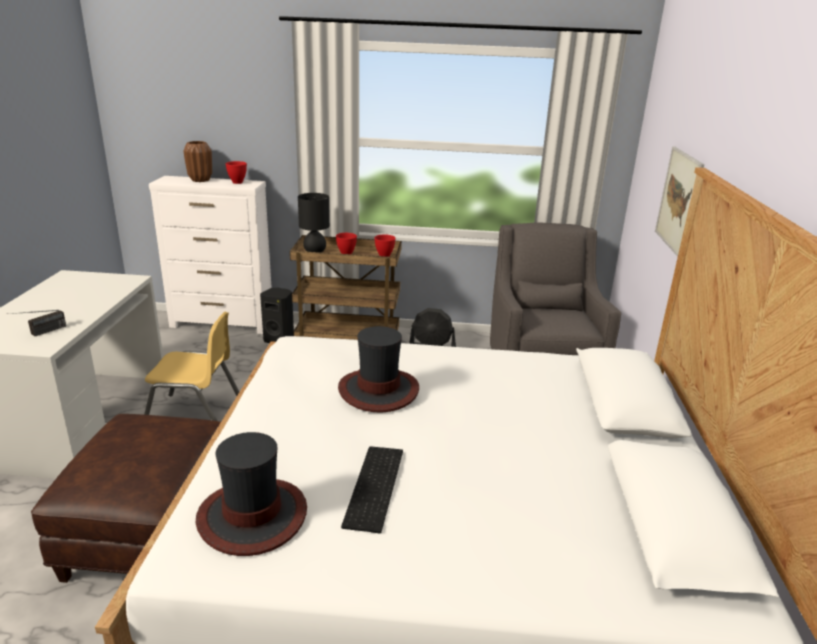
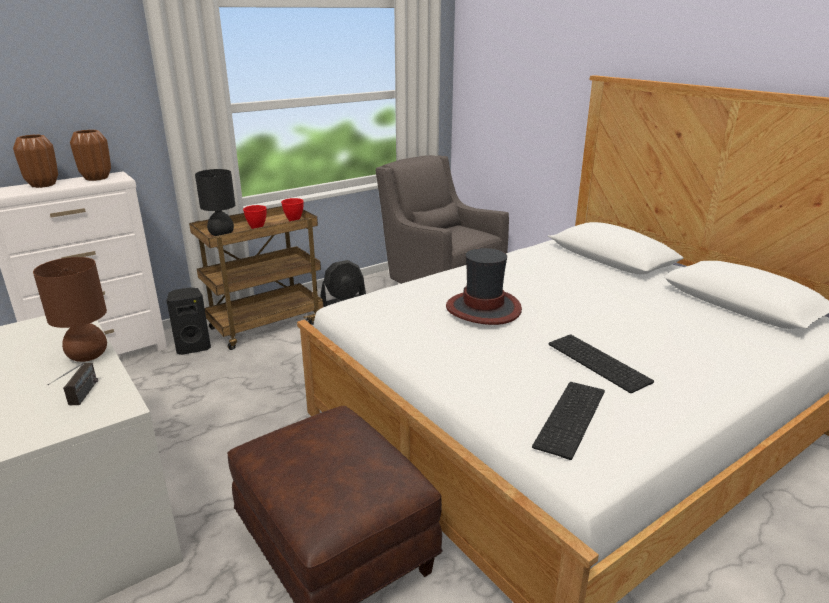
camera: 40 degrees left, 0 degrees up
yellow chair [144,312,239,421] -> none
hat [196,432,307,556] -> keyboard [532,382,605,460]
red bowl [226,161,247,184] -> brown vase [70,130,111,181]
picture [655,146,704,257] -> none
none -> brown table lamp [33,257,107,362]

